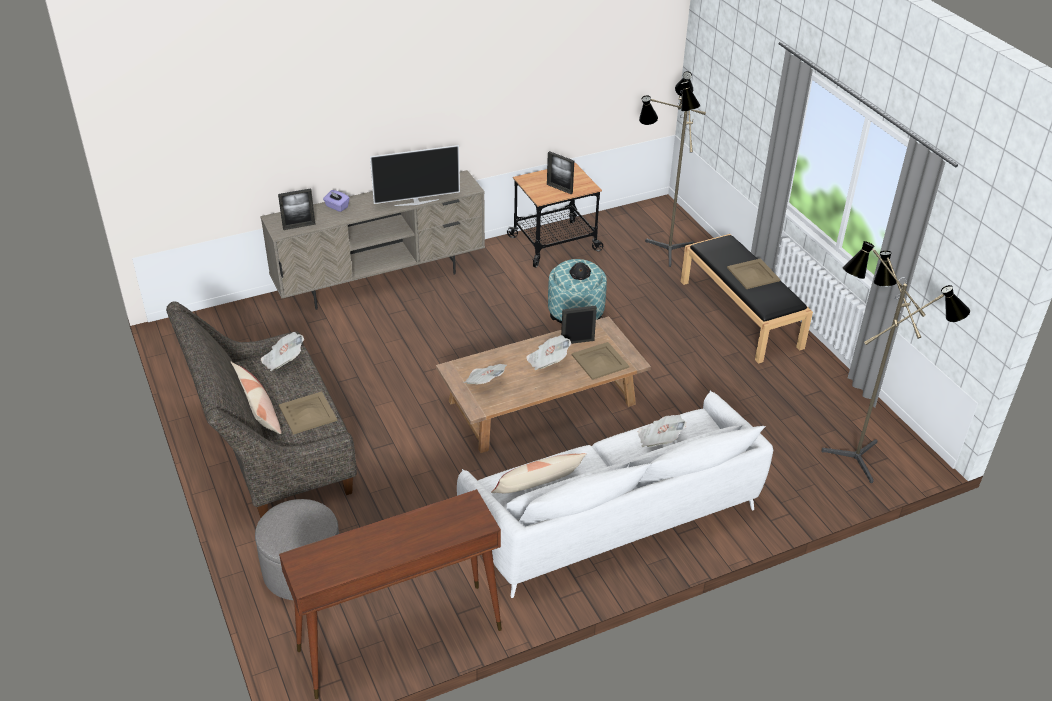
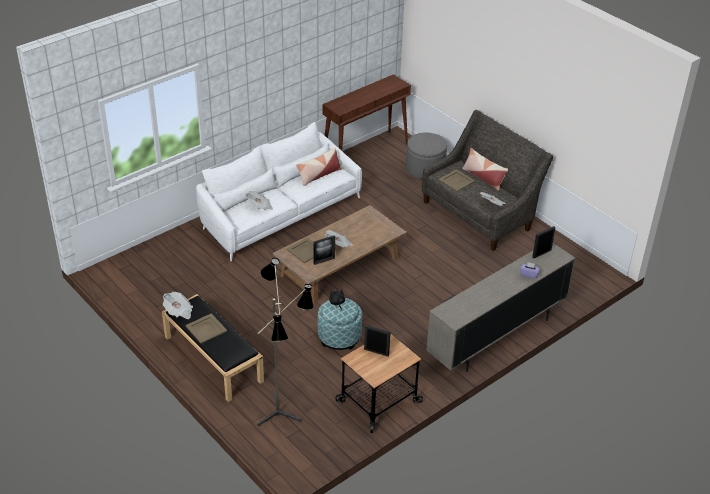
camera: 165 degrees right, 0 degrees up
television [370,145,460,206] -> none
newspaper [464,364,507,384] -> newspaper moved to [163,292,193,319]
floor lamp [821,241,970,483] -> none

